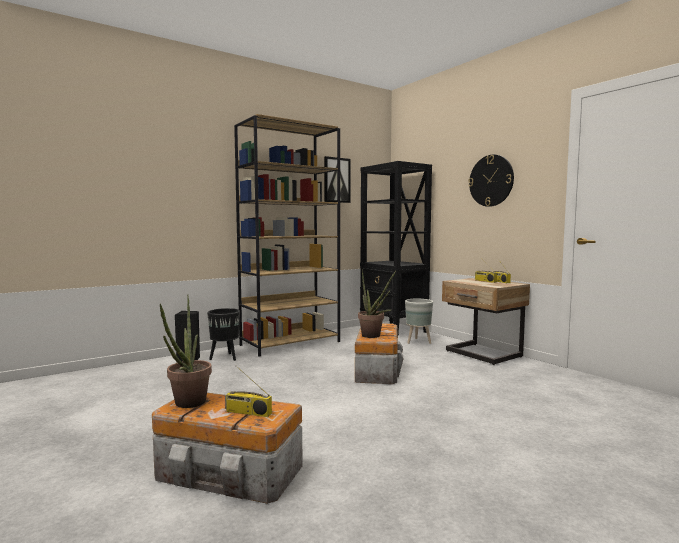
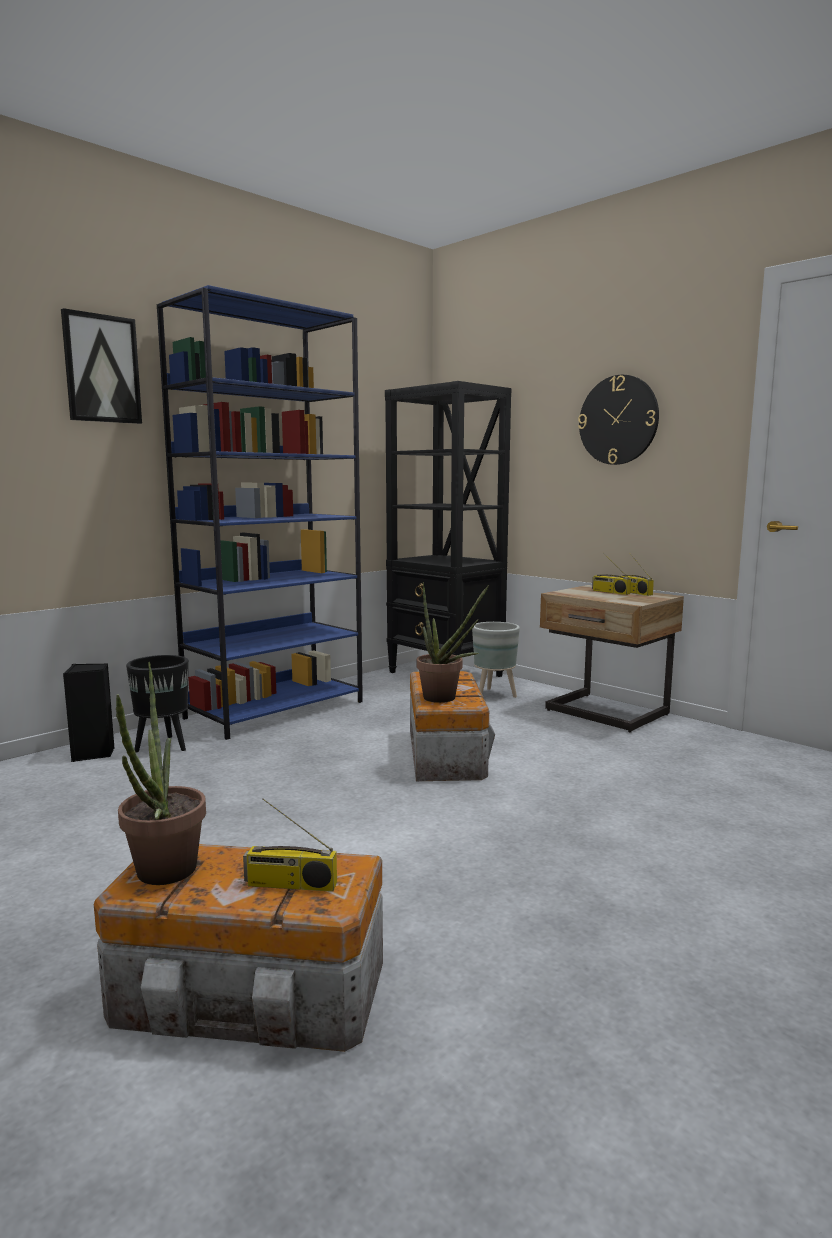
camera: 10 degrees left, 5 degrees up
brown bookcase [234,114,340,357] -> blue bookcase [157,285,363,740]
picture [324,156,351,203] -> picture moved to [61,308,142,424]

